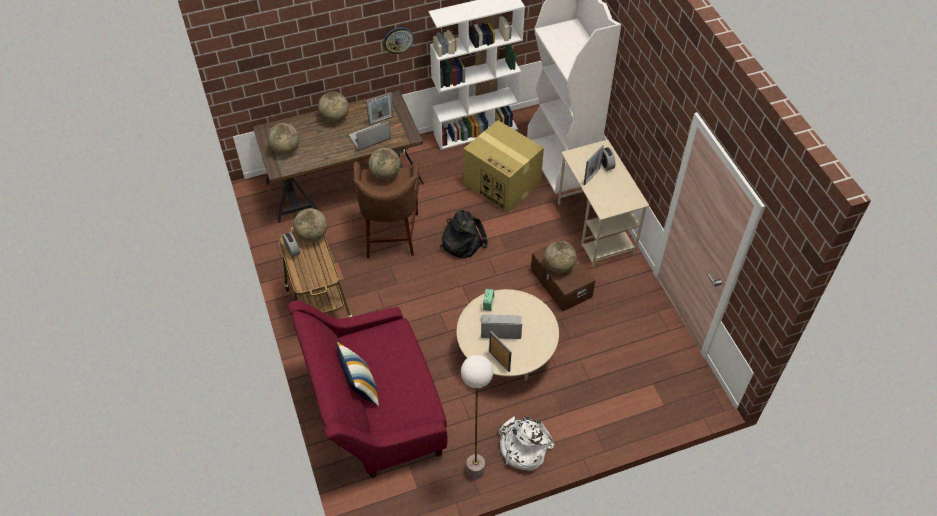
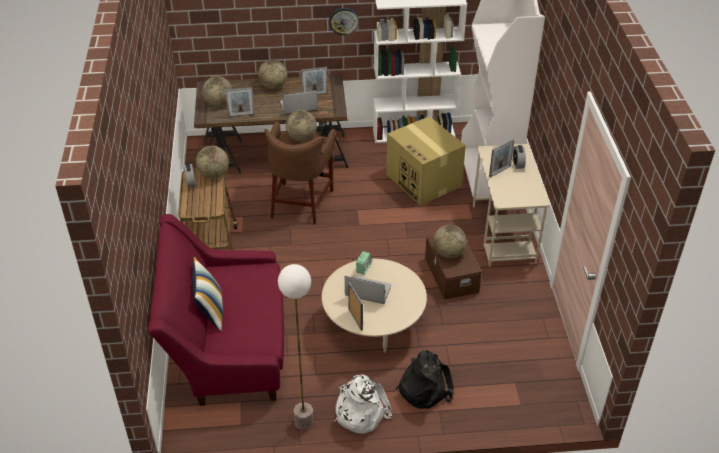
camera: 15 degrees right, 10 degrees down
black backpack [440,210,488,258] -> black backpack moved to [395,350,454,409]
none -> picture frame [225,87,255,117]

